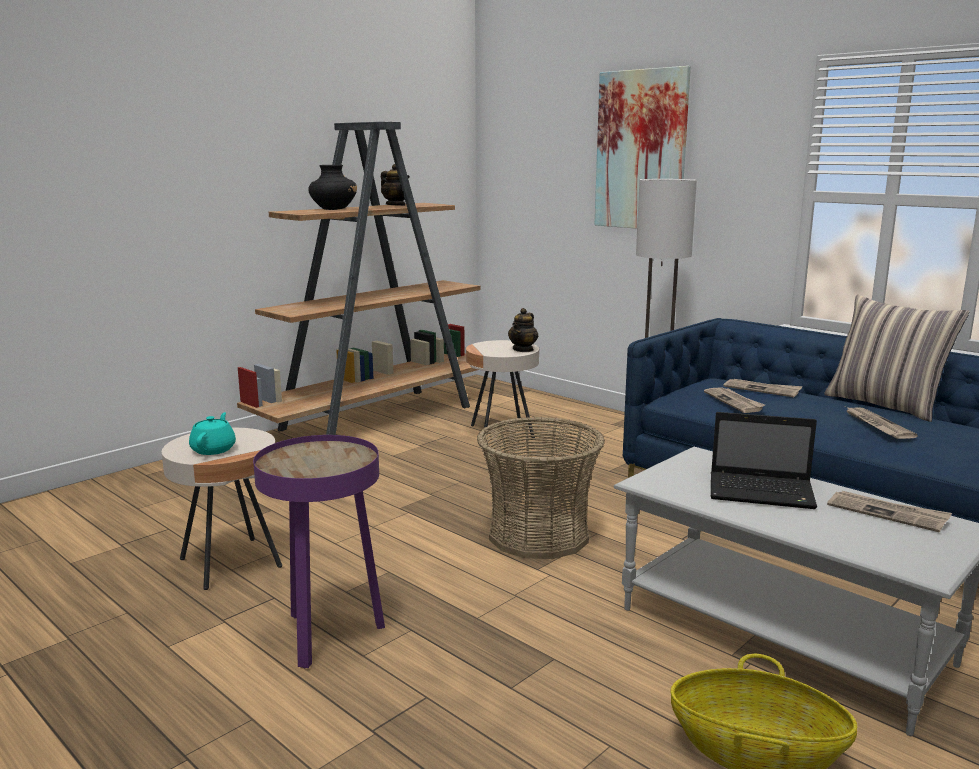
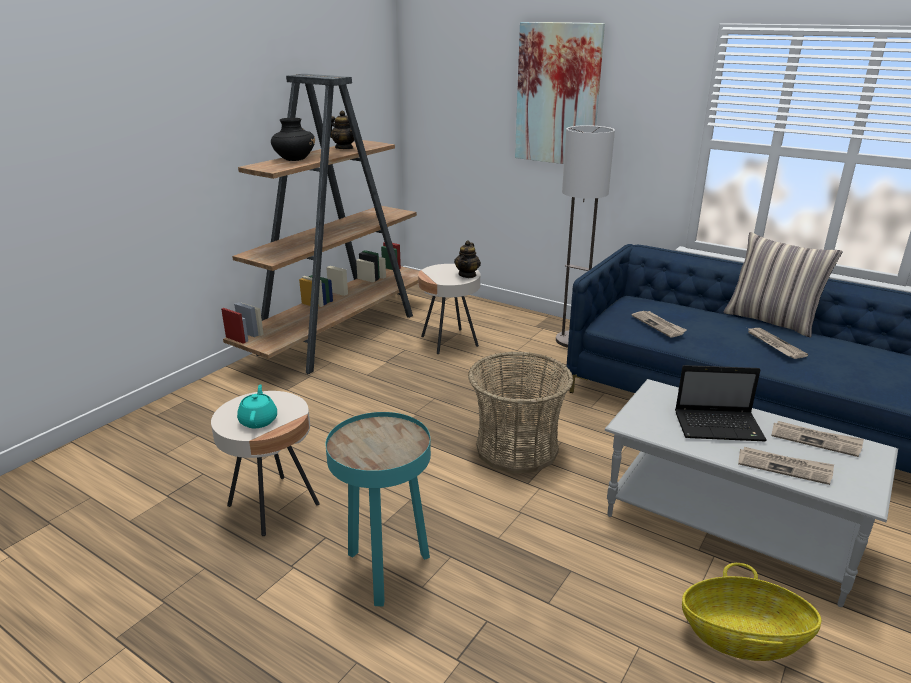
camera: 10 degrees left, 10 degrees up
purple side table [253,435,385,668] -> turquoise side table [326,412,431,606]
newspaper [724,379,803,397] -> newspaper moved to [738,447,834,485]

